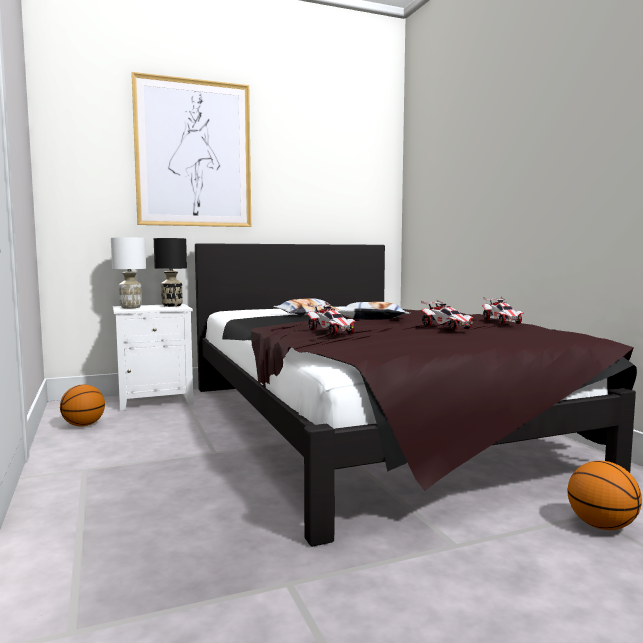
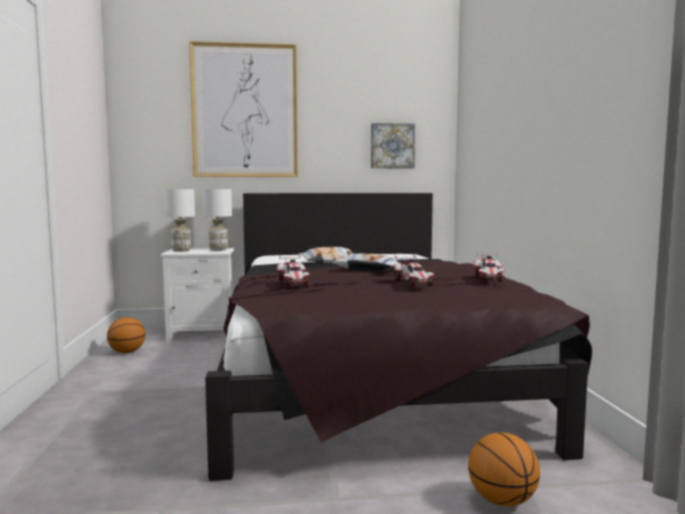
camera: 15 degrees right, 0 degrees up
black table lamp [154,238,187,307] -> white table lamp [202,189,232,251]
none -> picture [371,123,415,168]

